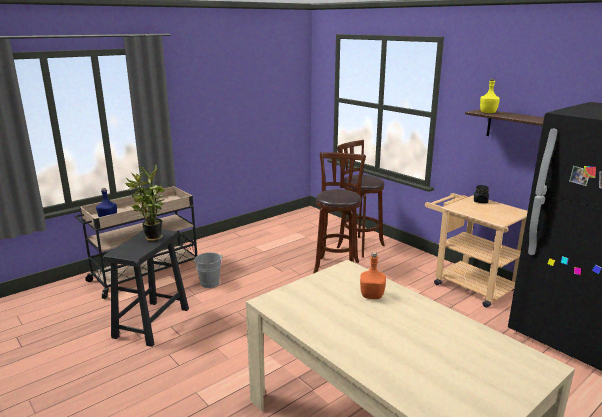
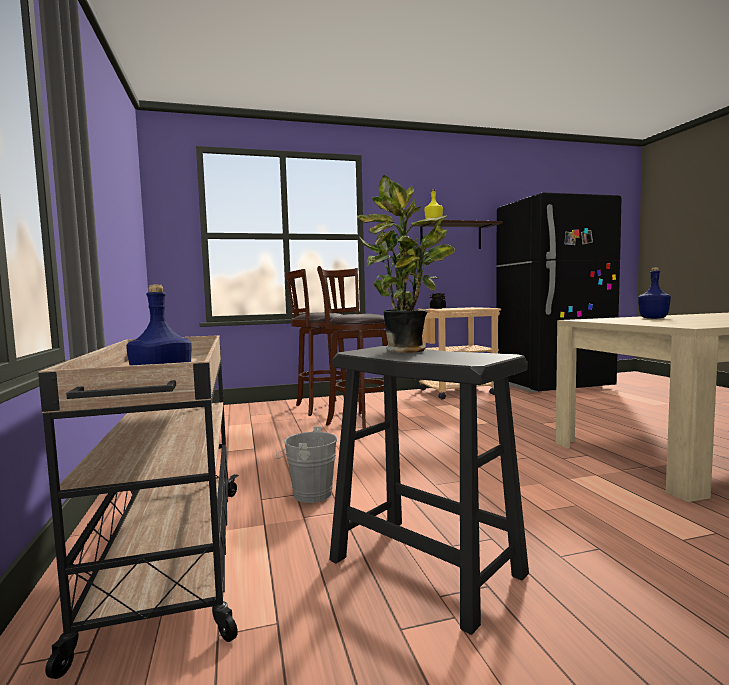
camera: 65 degrees left, 15 degrees down
orange bottle [360,252,386,299] -> blue bottle [638,267,671,319]

